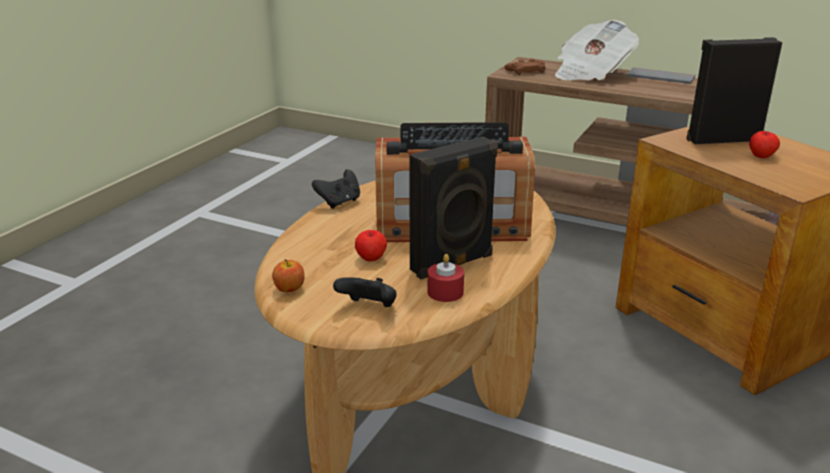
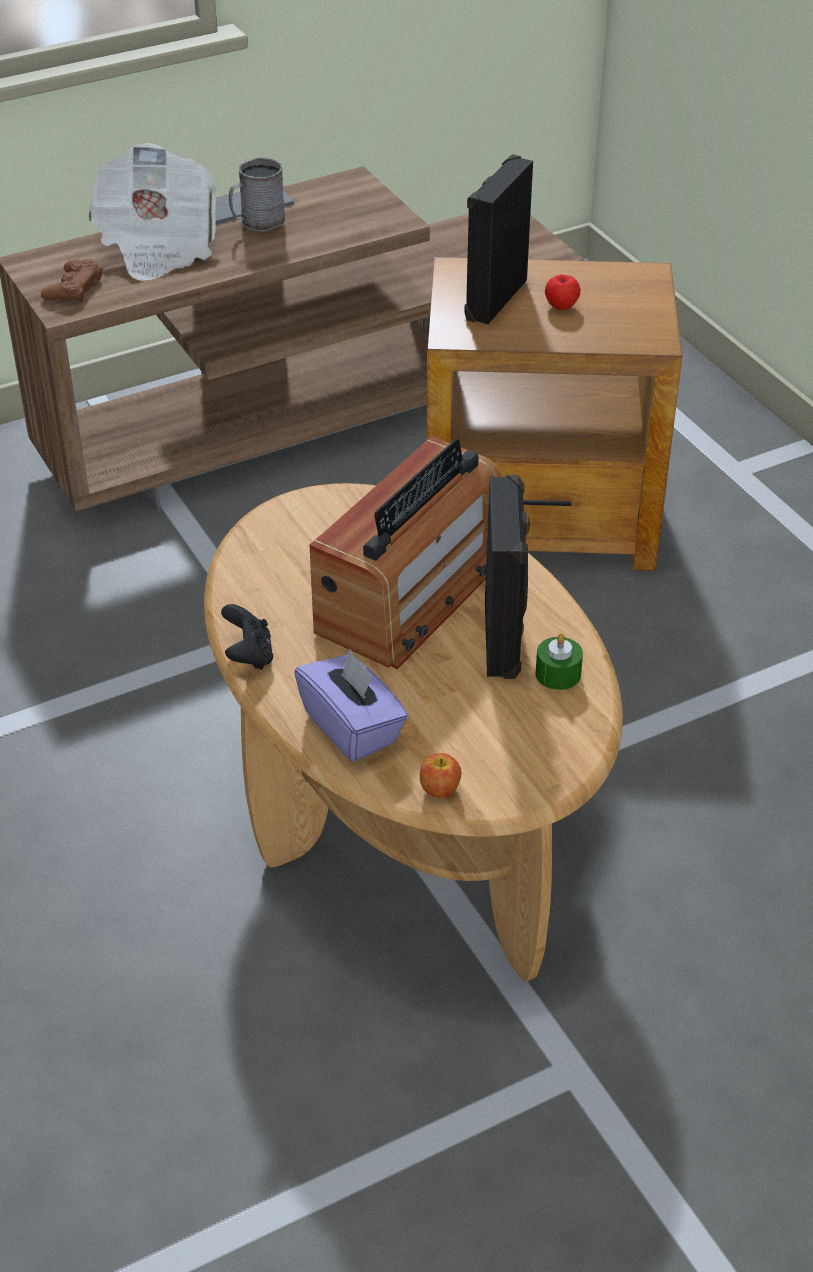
camera: 55 degrees left, 15 degrees up
black game controller [333,278,397,307] -> none
apple [355,230,387,261] -> none
red candle [428,254,464,302] -> green candle [536,633,583,690]
none -> grey mug [229,157,285,232]
none -> purple tissue box [294,648,408,762]

